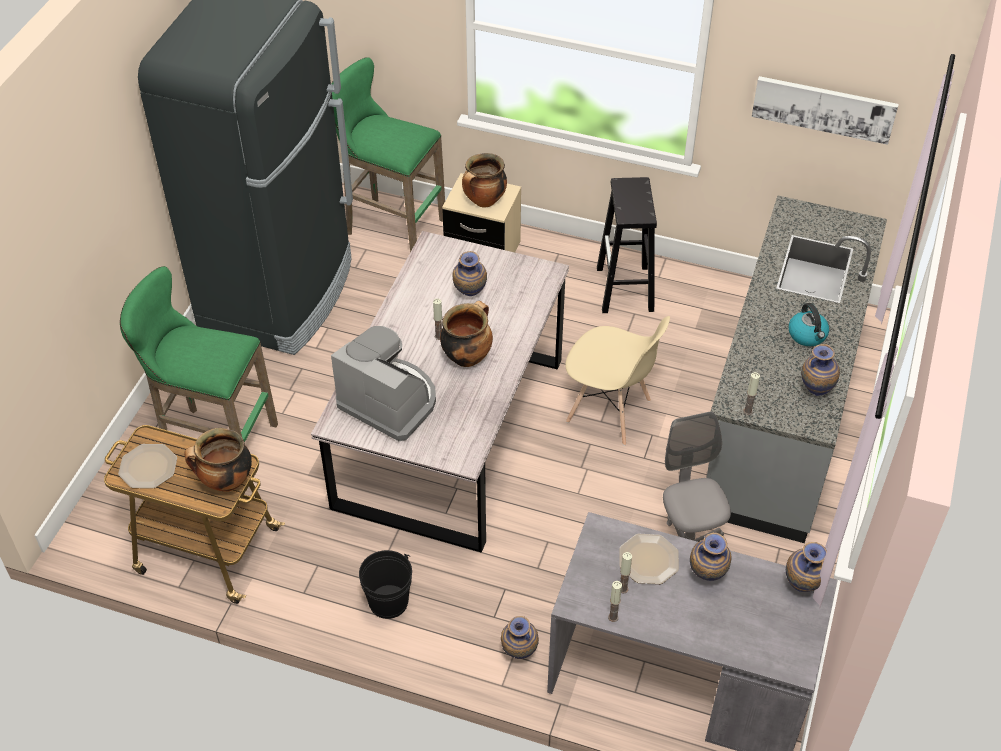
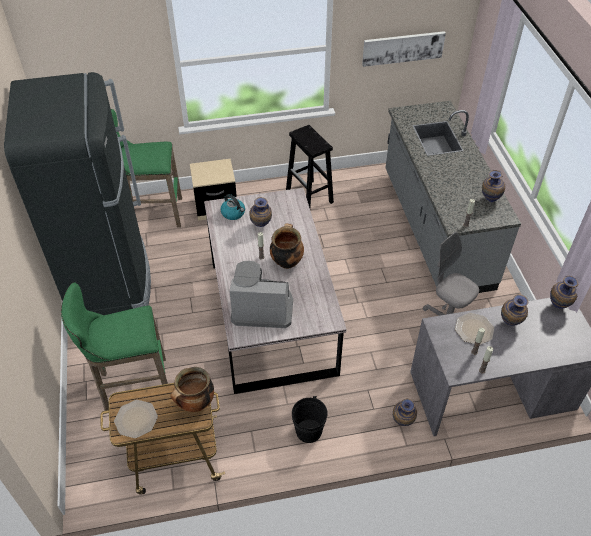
camera: 30 degrees left, 0 degrees up
cooking pot [462,153,507,207] -> none
beige chair [565,316,670,446] -> none
kettle [788,303,829,346] -> kettle moved to [220,194,245,220]

